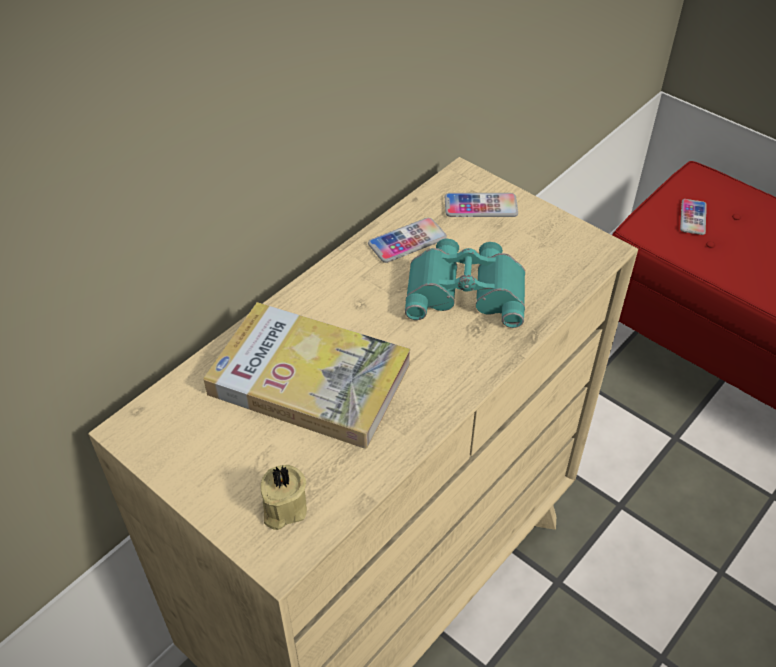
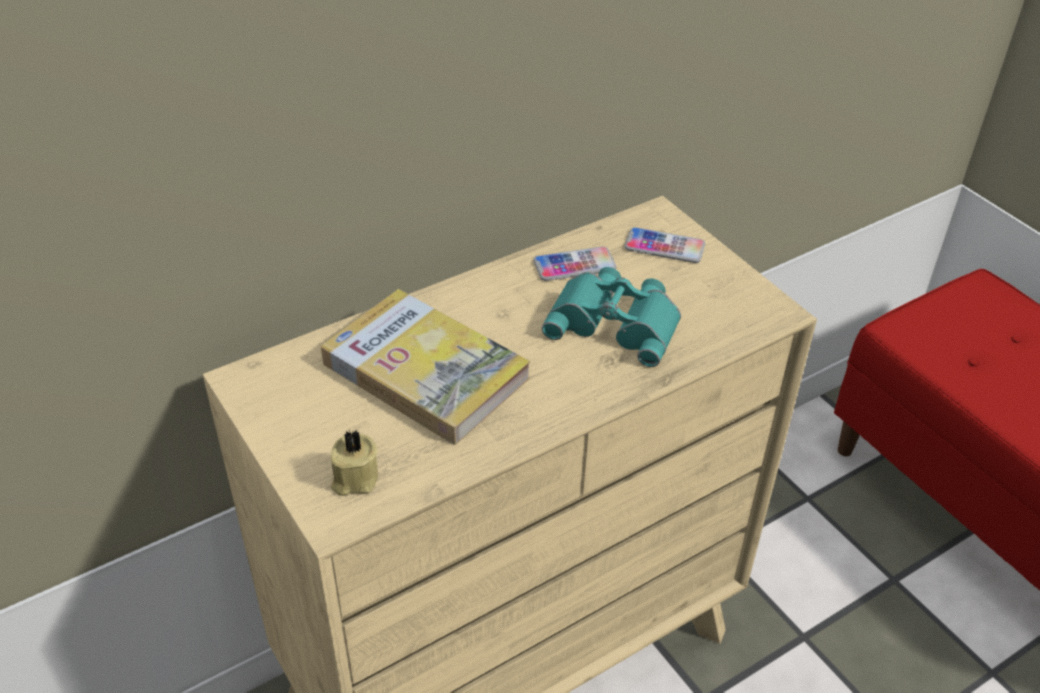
camera: 15 degrees right, 5 degrees down
phone [680,199,707,235] -> none

